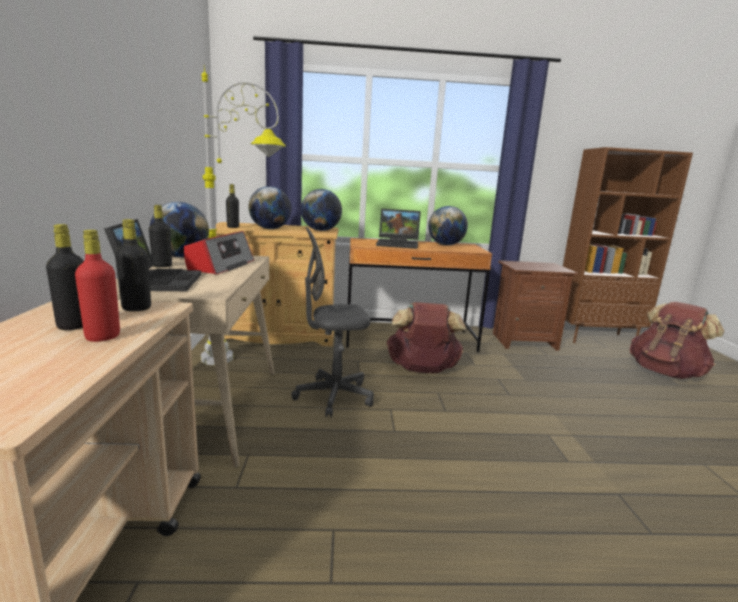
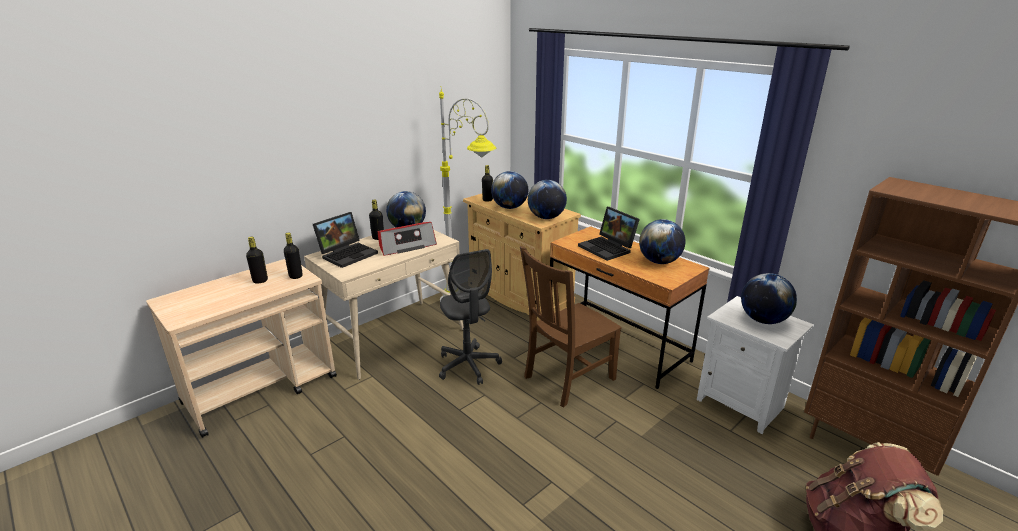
camera: 50 degrees right, 10 degrees up
red bottle [75,230,120,342] -> none
grey office chair [291,227,374,417] -> grey office chair turned 150 degrees counterclockwise [439,249,502,385]
brown backpack [387,302,466,373] -> brown chair [520,246,621,407]
brown nightstand [493,261,578,351] -> white nightstand [697,296,814,434]
none -> globe [741,273,797,324]

